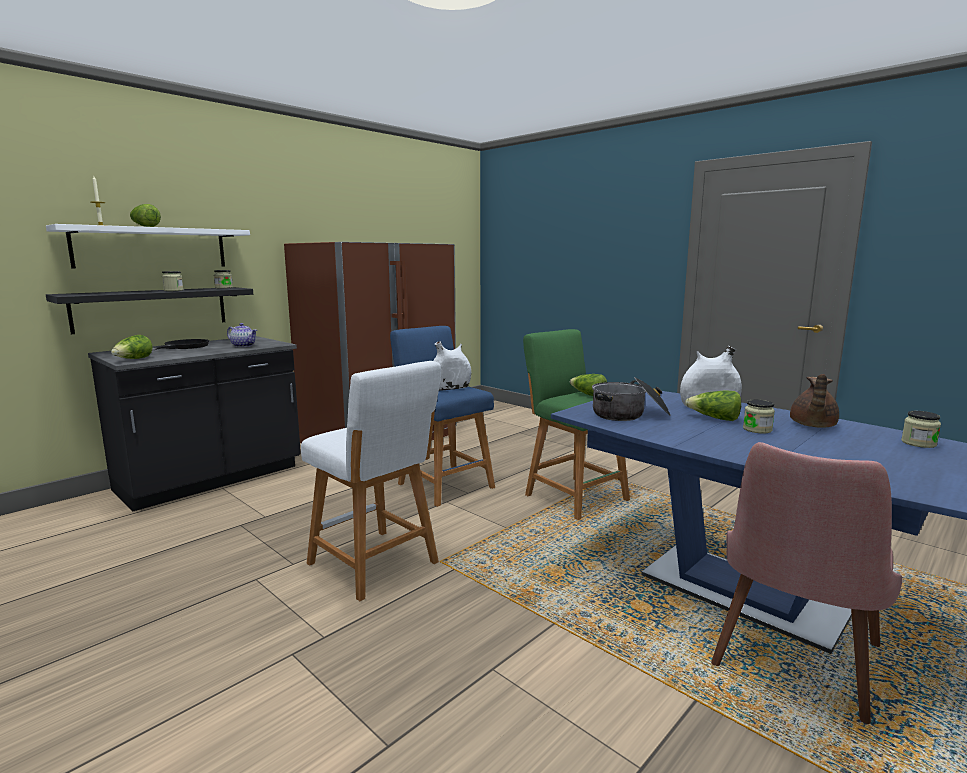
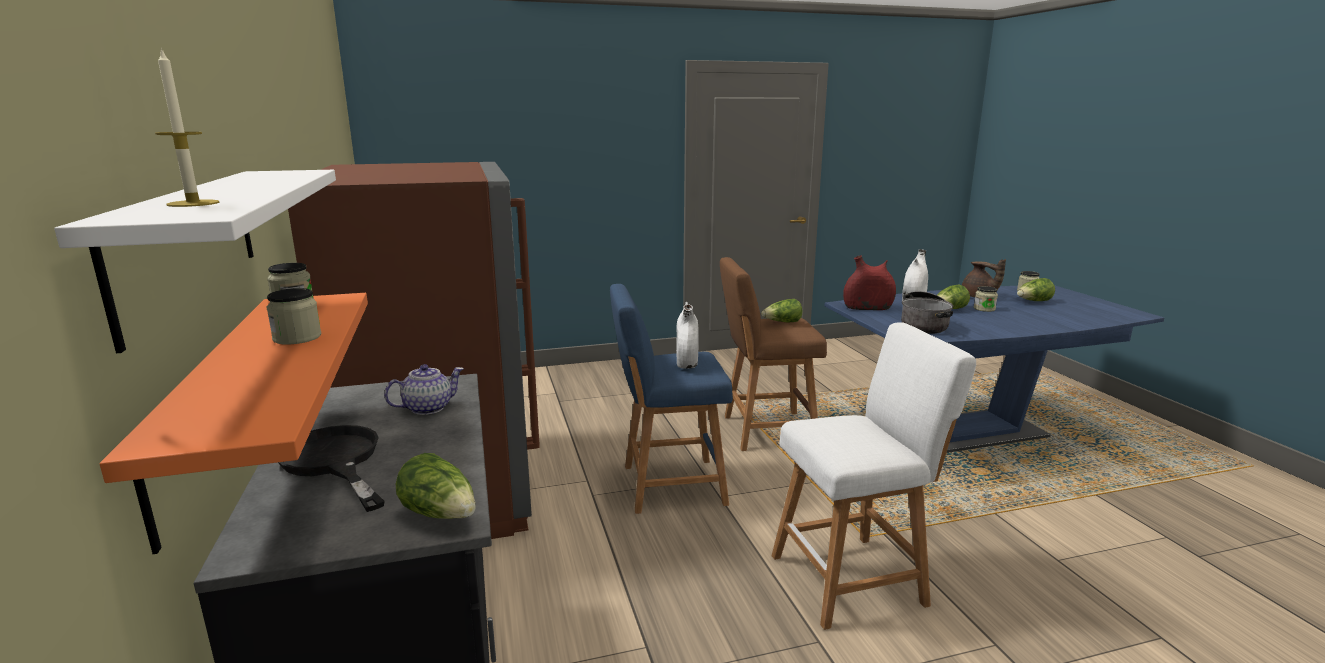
camera: 60 degrees left, 5 degrees up
black shelf [46,287,253,334] -> orange shelf [100,293,368,554]
lettuce [130,204,161,227] -> lettuce moved to [1017,278,1055,301]
green stool [523,329,630,520] -> brown stool [720,257,827,451]
pink chair [711,442,902,724] -> none
none -> red vase [843,255,896,310]

